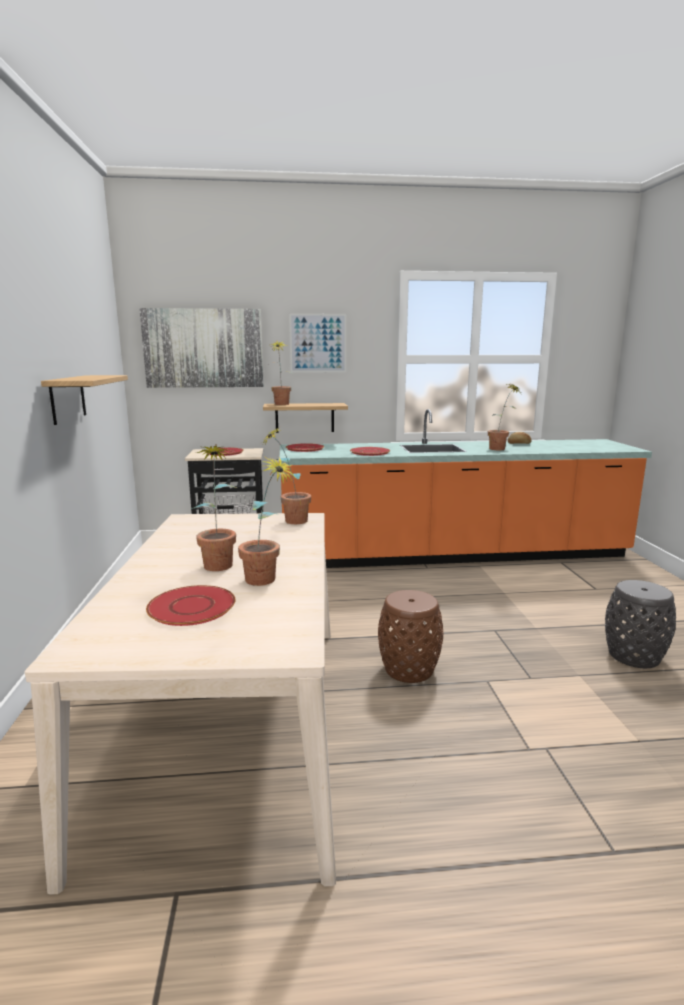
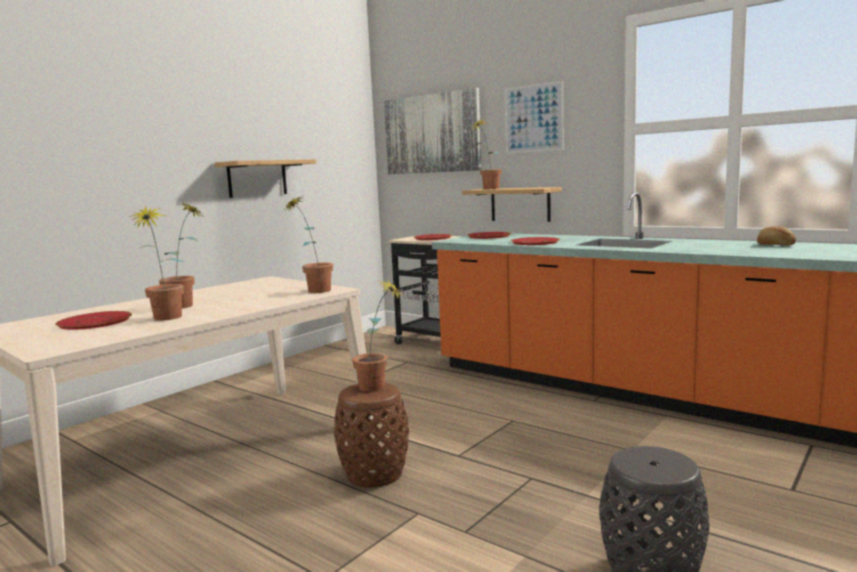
camera: 45 degrees right, 5 degrees down
potted plant [488,383,520,450] -> potted plant moved to [352,281,403,392]

